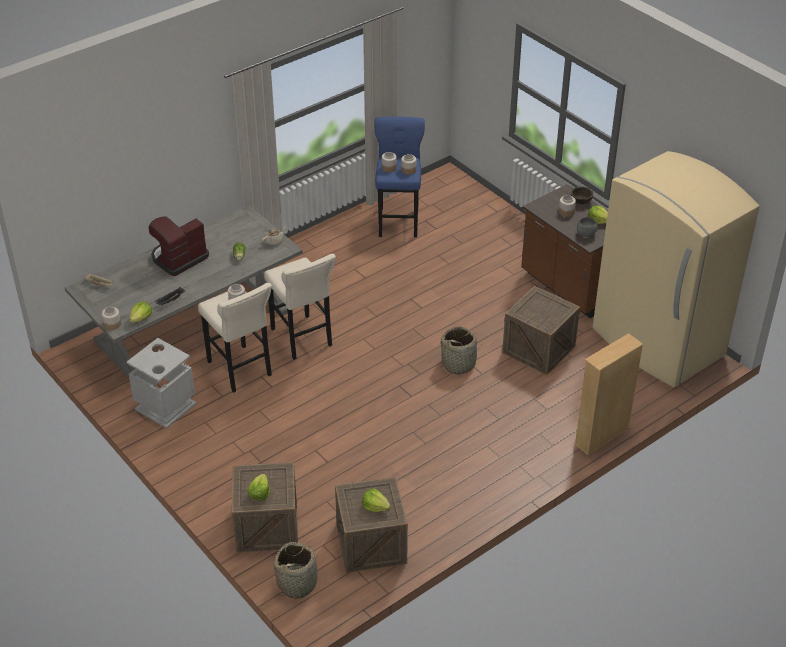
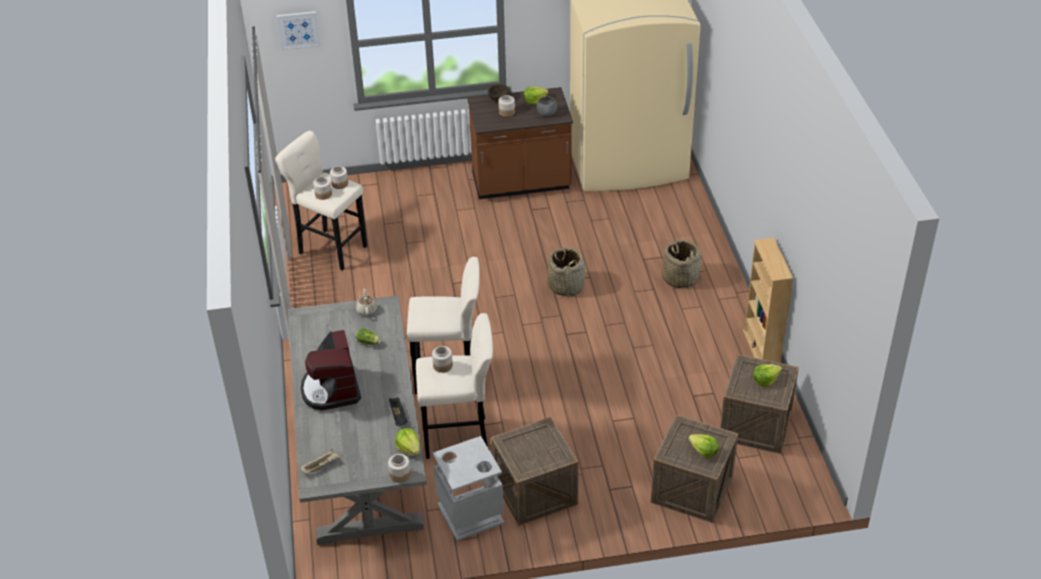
camera: 60 degrees left, 0 degrees up
basket [274,542,318,599] -> basket moved to [662,240,701,288]
blue stool [374,116,425,237] -> beige stool [275,131,367,270]
crate [502,286,580,375] -> crate moved to [491,417,579,526]
beige bookcase [574,333,644,455] -> beige bookcase moved to [743,238,794,363]
none -> picture [277,11,320,50]

